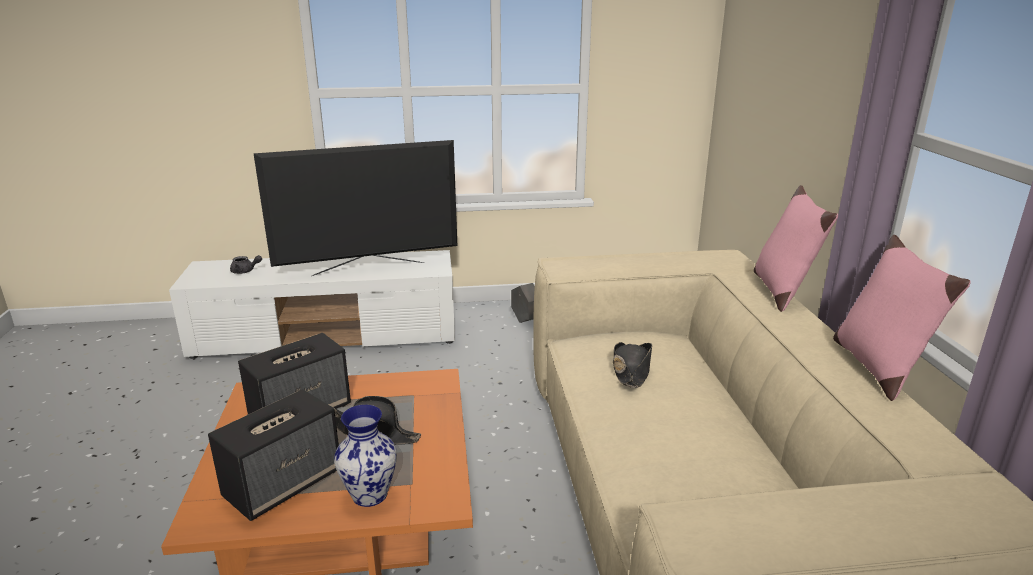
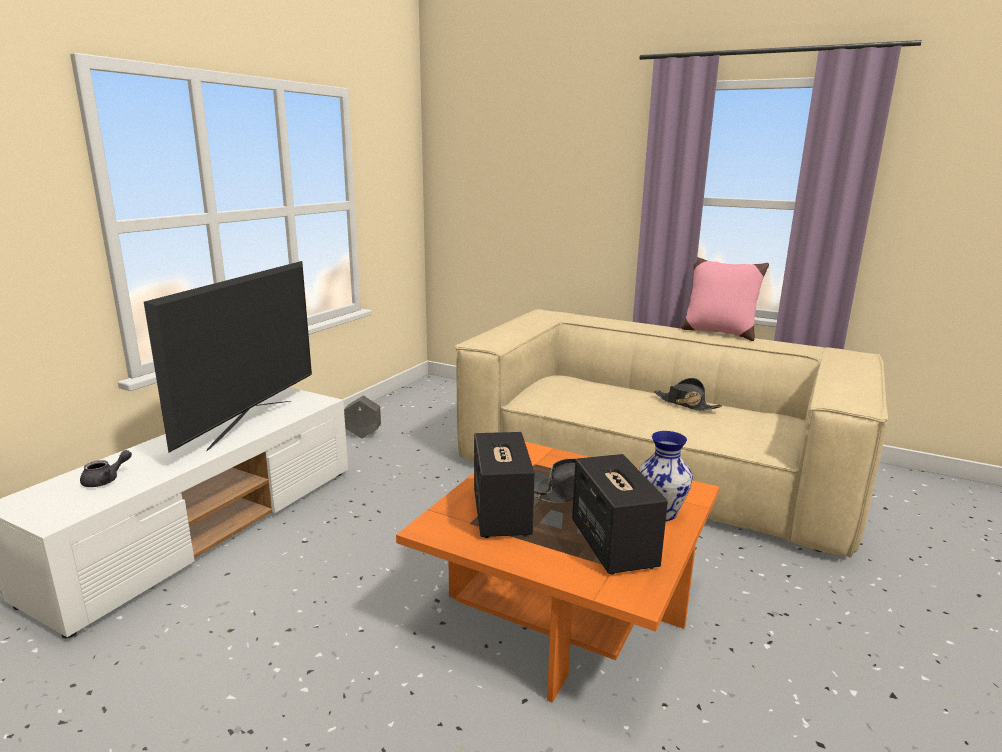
camera: 55 degrees left, 5 degrees down
black hat [612,342,652,388] -> black hat moved to [654,378,722,411]
pink pillow [754,185,838,312] -> none

